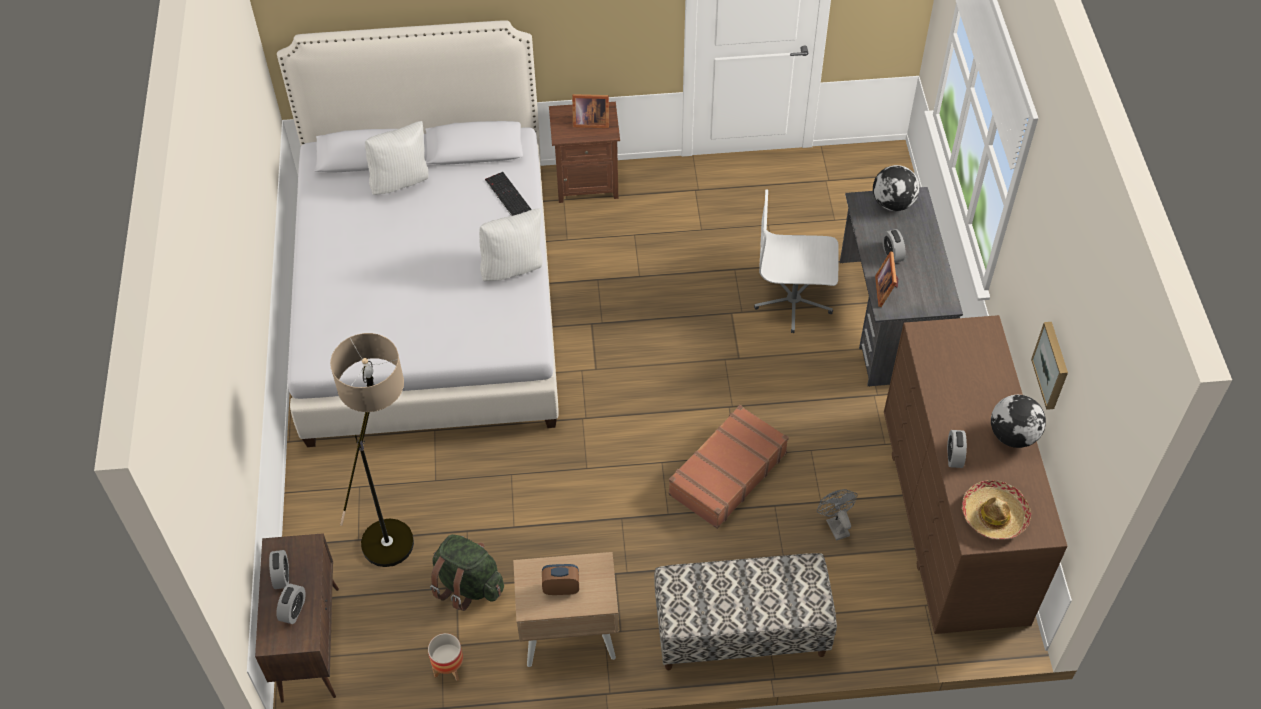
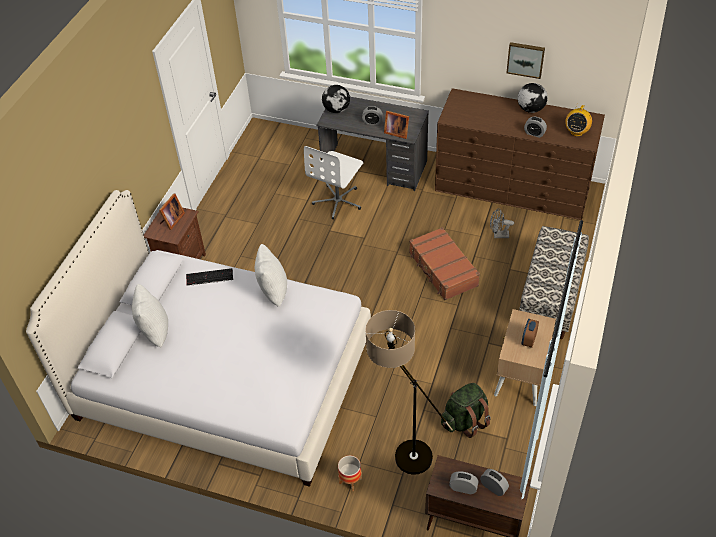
camera: 65 degrees left, 5 degrees down
planter [428,633,464,681] -> planter moved to [338,455,362,491]
hat [962,480,1031,539] -> radio [565,105,592,137]

